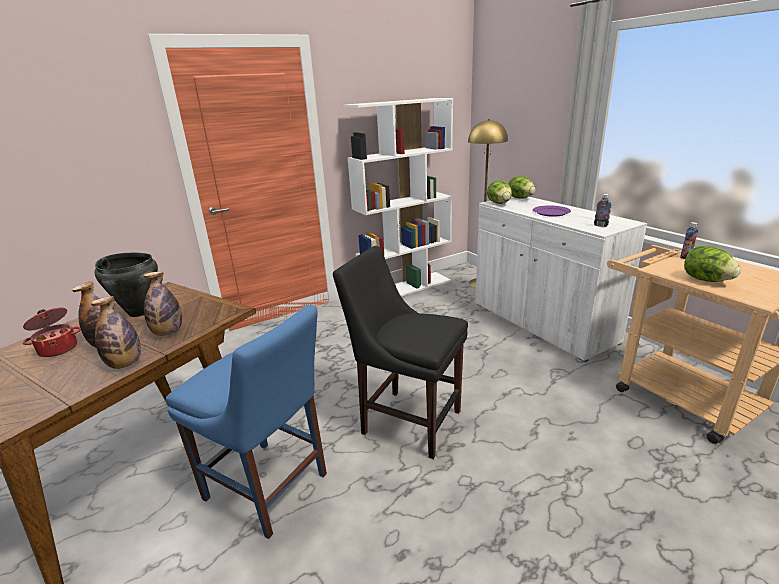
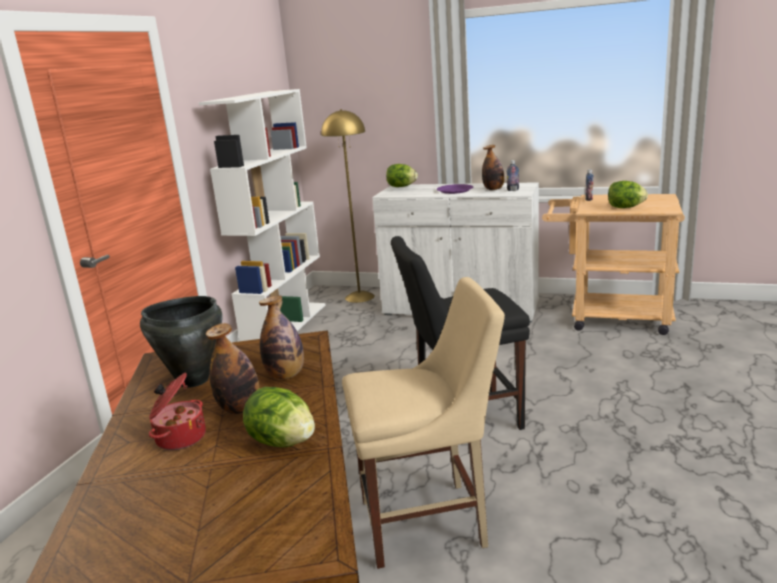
camera: 40 degrees left, 5 degrees down
bottle [91,296,141,369] -> bottle moved to [482,145,505,190]
blue chair [166,305,327,539] -> beige chair [342,277,505,569]
lettuce [487,181,512,204] -> lettuce moved to [243,387,315,447]

